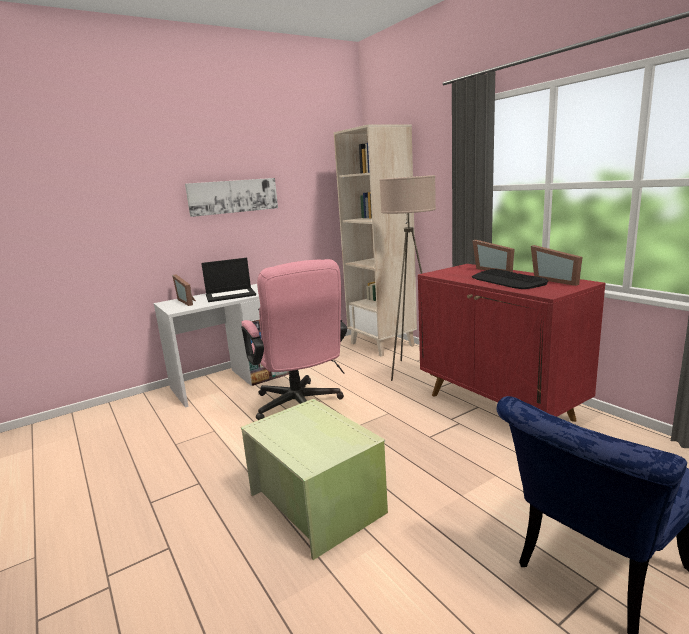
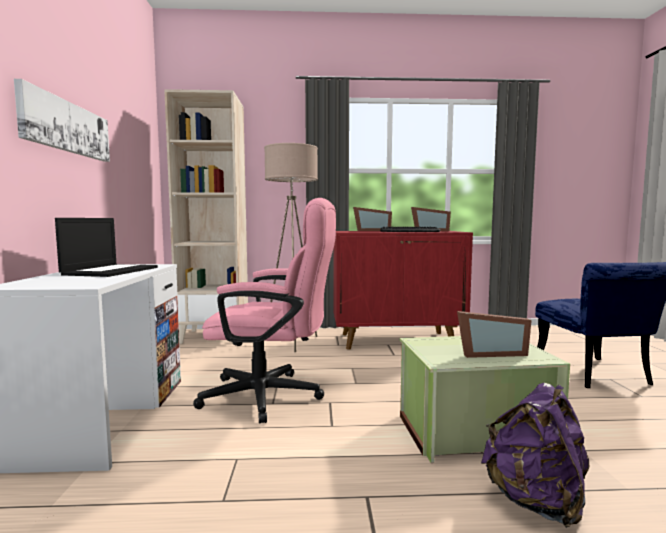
camera: 60 degrees left, 10 degrees down
picture frame [172,274,196,306] -> picture frame moved to [457,311,532,358]
none -> purple backpack [481,383,589,528]

